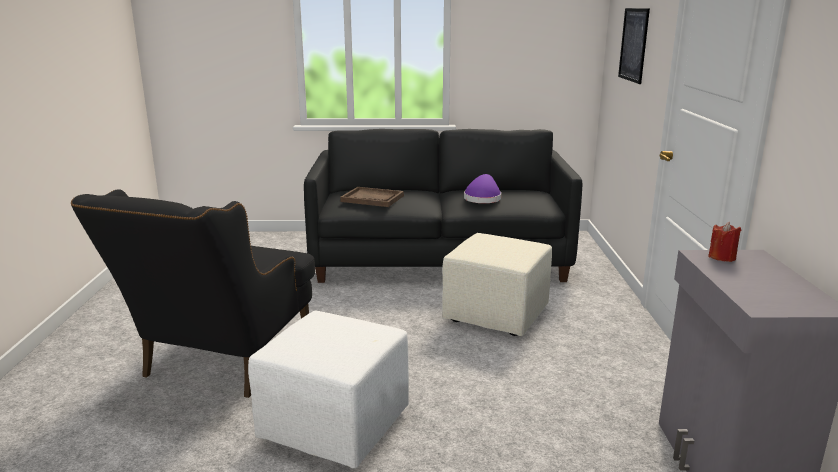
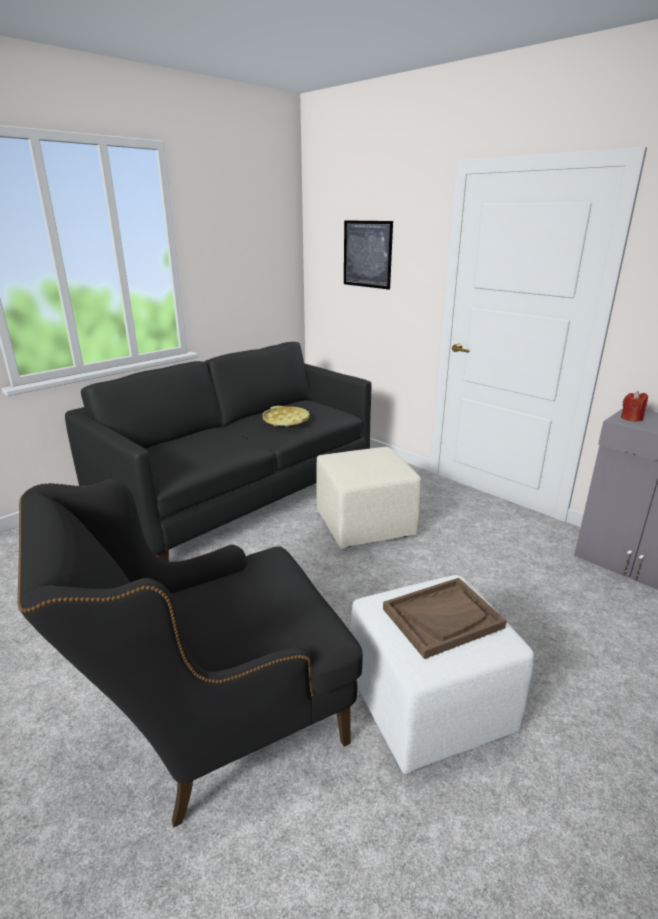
camera: 45 degrees left, 5 degrees up
black armchair [71,189,315,398] -> black armchair turned 90 degrees clockwise [17,479,363,827]
brown tray [340,187,404,207] -> brown tray moved to [383,578,506,659]
purple hat [464,174,501,203] -> yellow tray [263,406,309,427]

